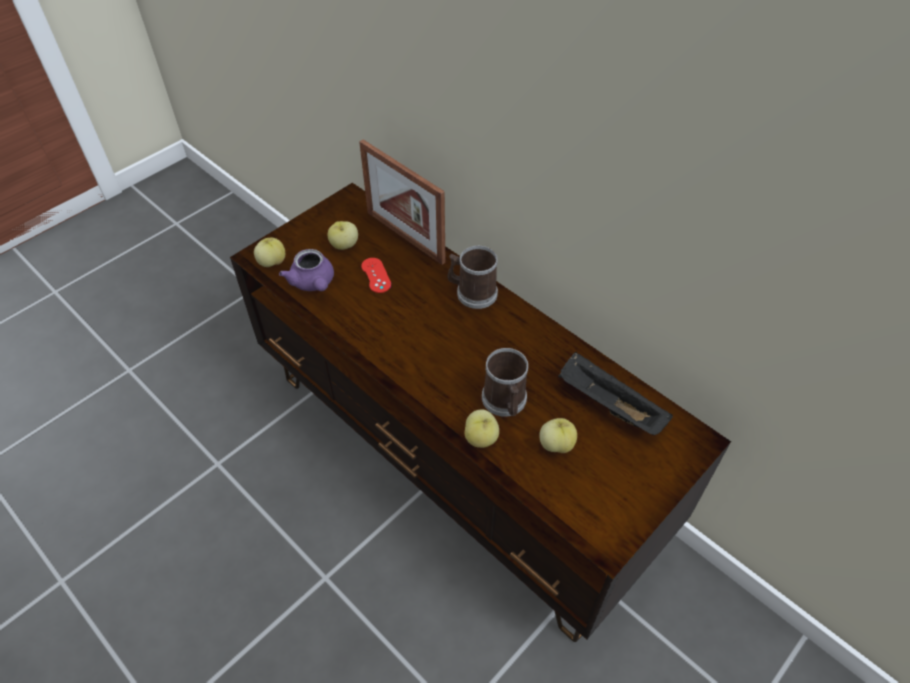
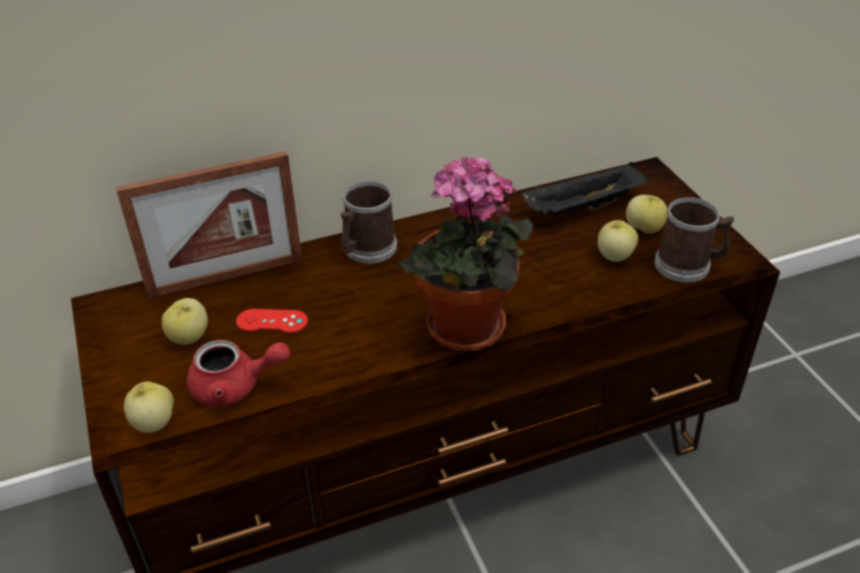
camera: 65 degrees left, 10 degrees down
purple teapot [279,249,334,291] -> red teapot [187,340,290,407]
apple [464,409,499,448] -> apple moved to [626,195,667,234]
mug [482,348,528,417] -> mug moved to [654,197,734,283]
none -> potted plant [397,157,533,351]

